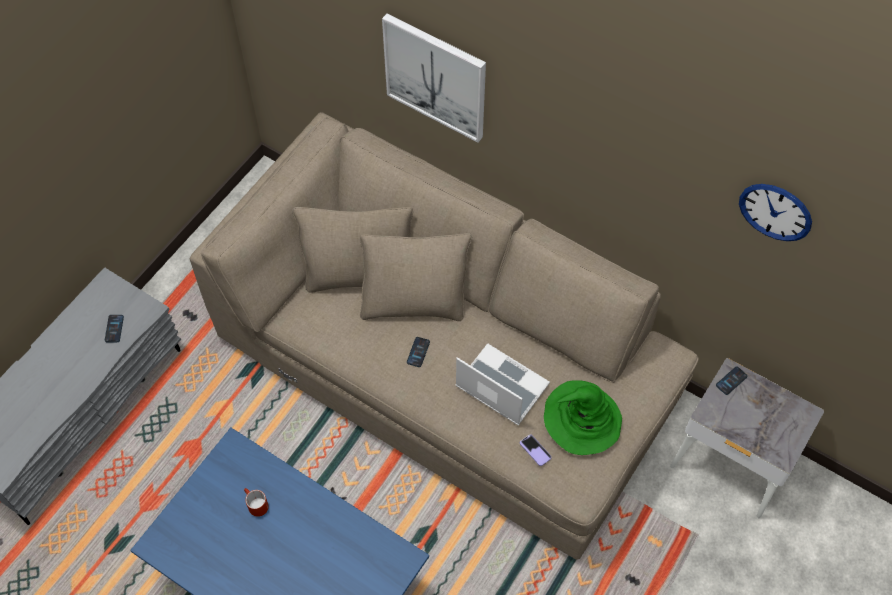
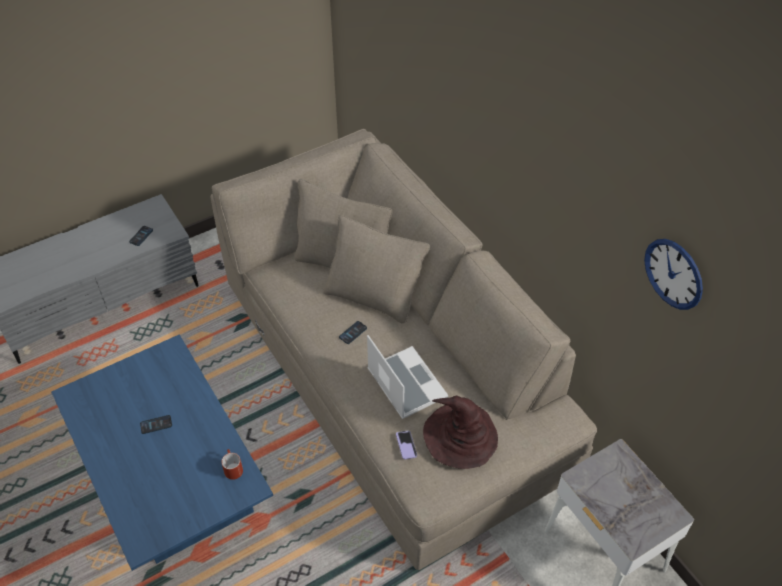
camera: 25 degrees right, 10 degrees down
red mug [244,488,269,517] -> red mug moved to [221,449,243,480]
picture [382,13,486,143] -> none
green hat [544,380,622,455] -> brown hat [423,396,498,469]
phone [716,366,747,395] -> phone moved to [140,415,172,434]

